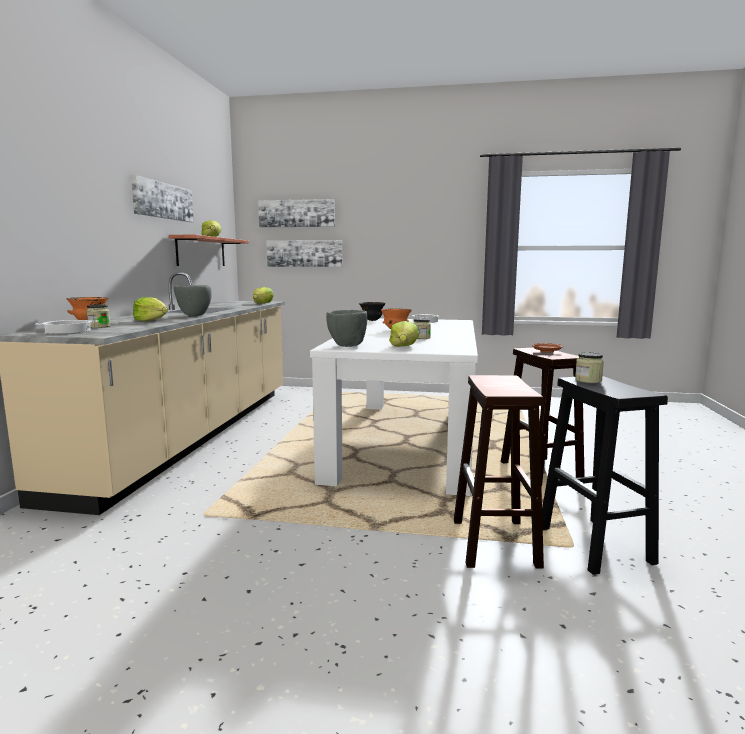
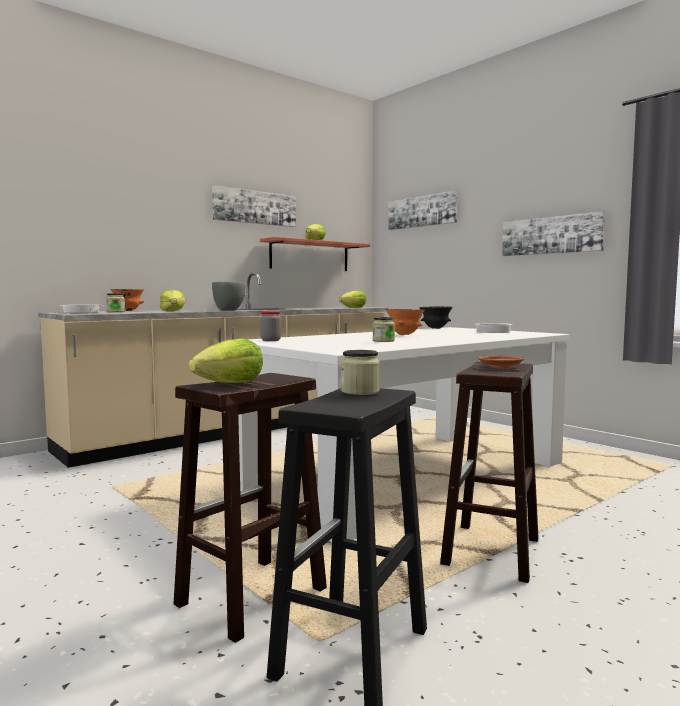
camera: 40 degrees right, 5 degrees down
picture [266,240,342,267] -> picture moved to [502,211,605,256]
grey bowl [326,310,367,347] -> jar [260,311,281,341]
lettuce [389,321,419,347] -> lettuce moved to [189,339,263,383]

